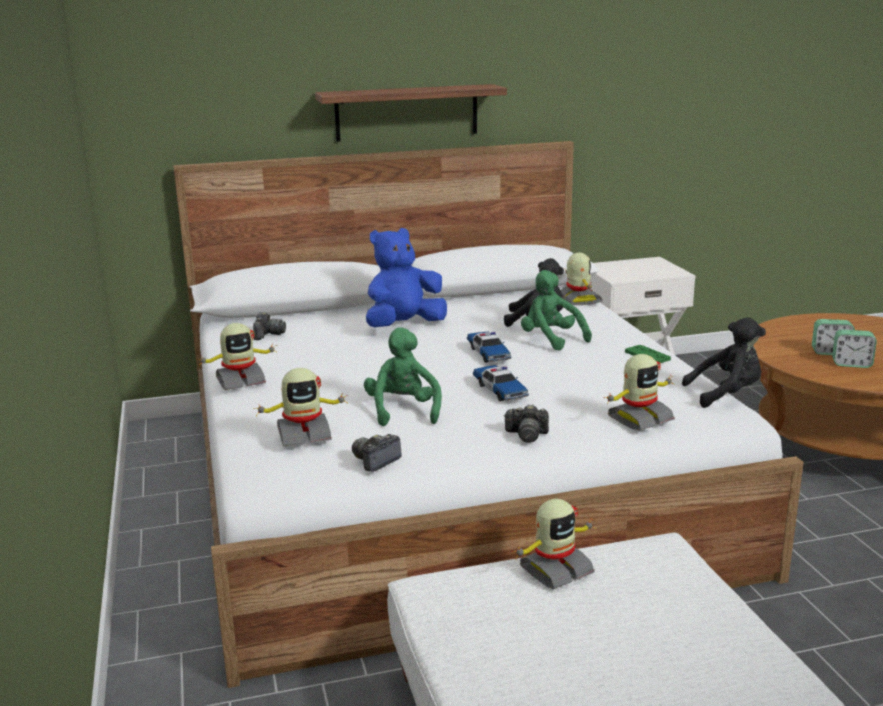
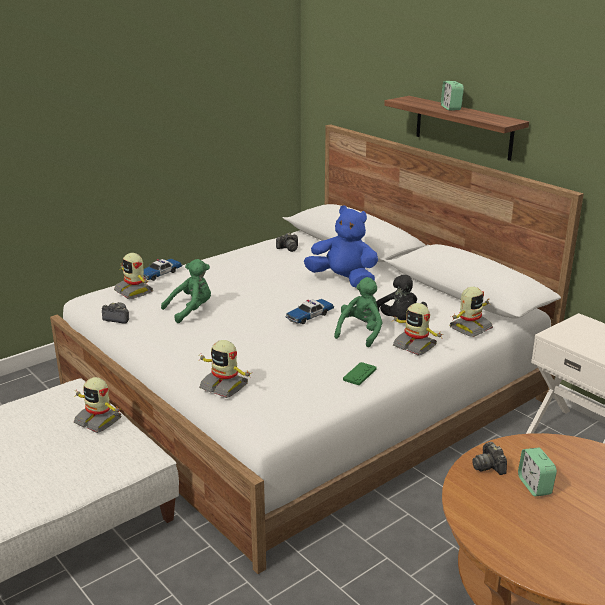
camera: 65 degrees right, 5 degrees up
toy robot [197,323,278,390] -> toy robot moved to [391,303,443,356]
toy car [473,365,529,401] -> toy car moved to [143,259,182,281]
camera [504,404,549,443] -> camera moved to [472,442,507,475]
black plush toy [682,317,766,408] -> none
alarm clock [832,329,877,368] -> alarm clock moved to [441,81,464,111]

